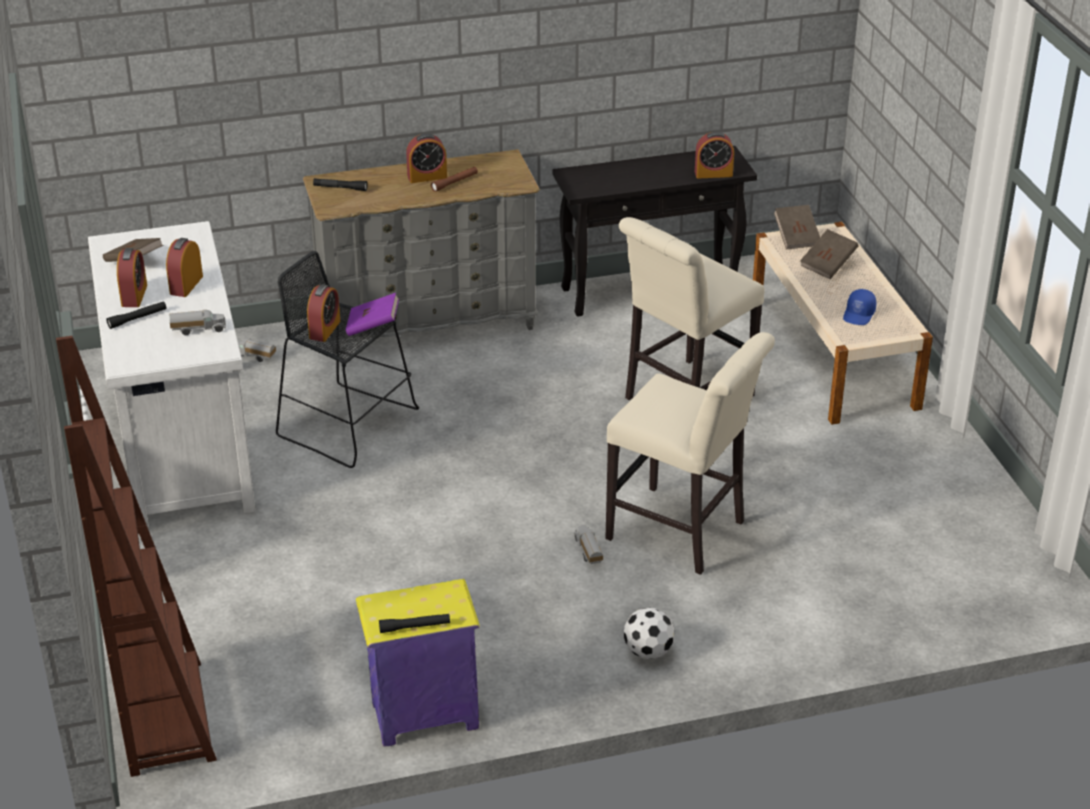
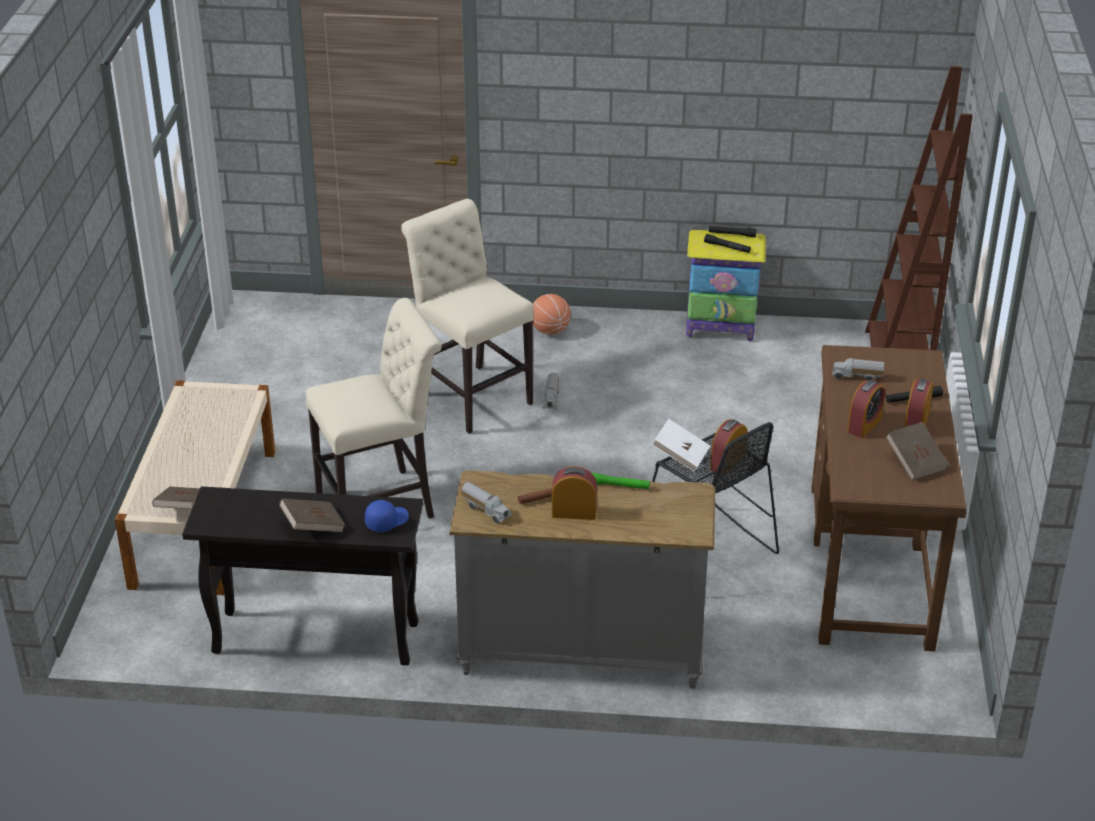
camera: 160 degrees left, 0 degrees up
white desk [88,221,255,529] -> brown desk [811,345,967,651]
toy truck [237,338,276,362] -> toy truck moved to [461,482,512,524]
black flashlight [313,178,368,191] -> black flashlight moved to [704,234,751,253]
purple book [346,293,399,336] -> white book [652,419,710,472]
football [624,608,675,659] -> basketball [533,294,571,334]
alarm clock [695,132,734,179] -> none
brown book [800,229,859,279] -> brown book moved to [279,498,345,532]
blue cap [843,289,876,325] -> blue cap moved to [365,500,409,532]
none -> green flashlight [592,473,650,489]

